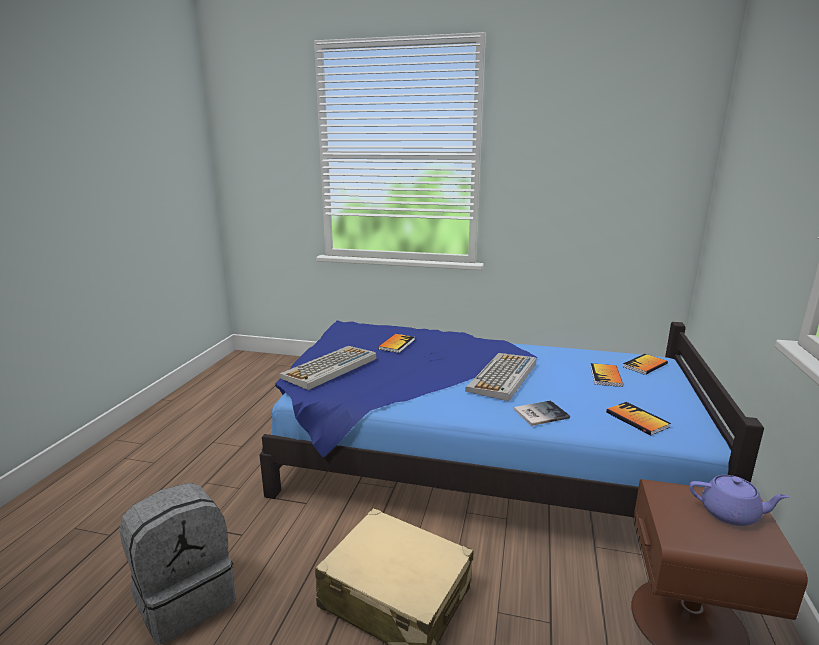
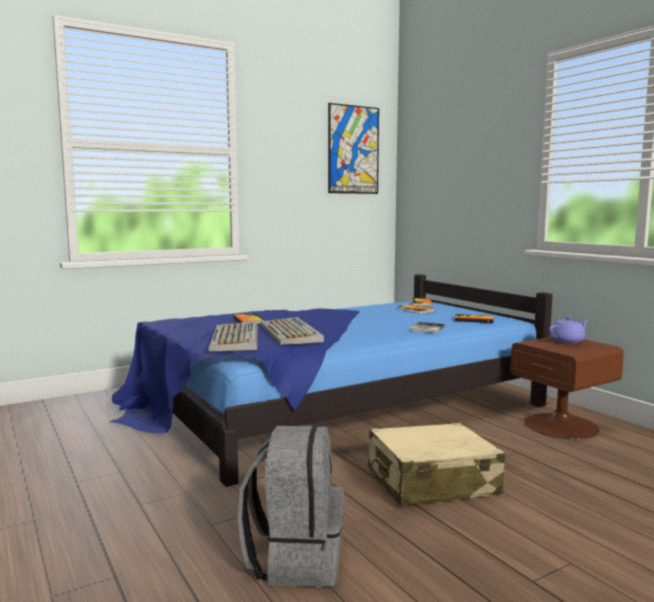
camera: 45 degrees left, 10 degrees down
keyboard [465,353,536,401] -> keyboard moved to [261,317,324,345]
none -> picture [328,103,379,194]

